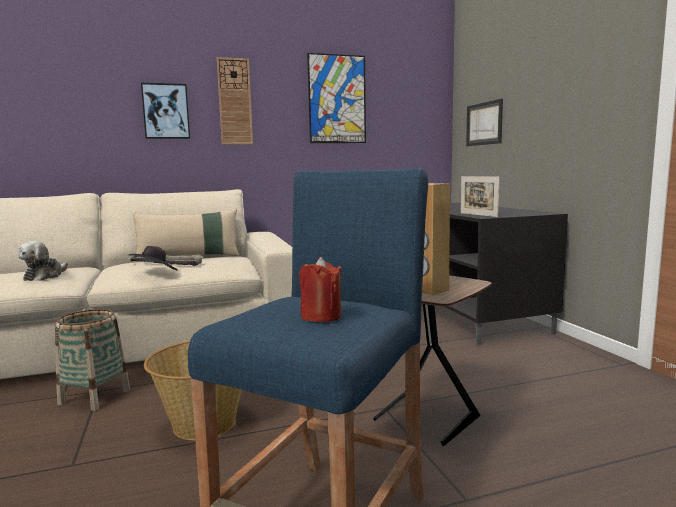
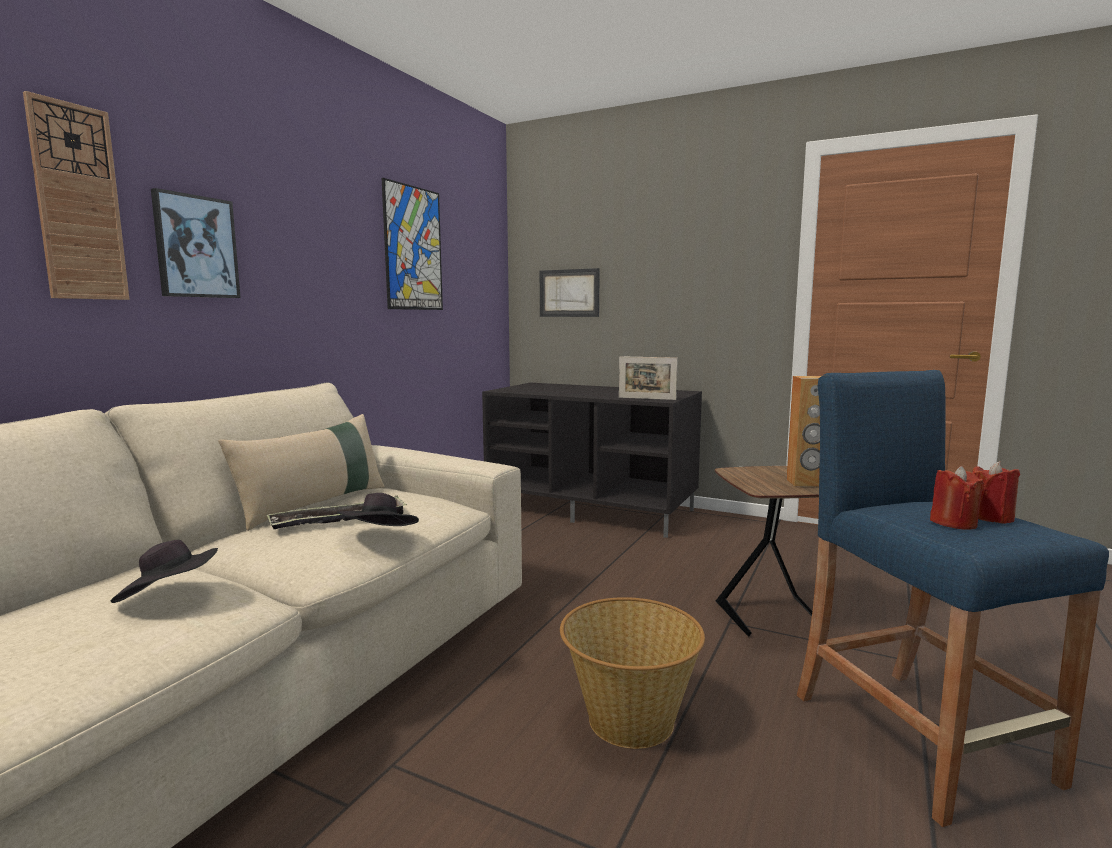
camera: 45 degrees left, 0 degrees up
plush toy [18,241,68,281] -> black hat [111,540,218,603]
basket [55,309,130,411] -> none
wall clock [217,57,253,145] -> wall clock moved to [23,91,130,300]
none -> red candle [930,466,984,530]

